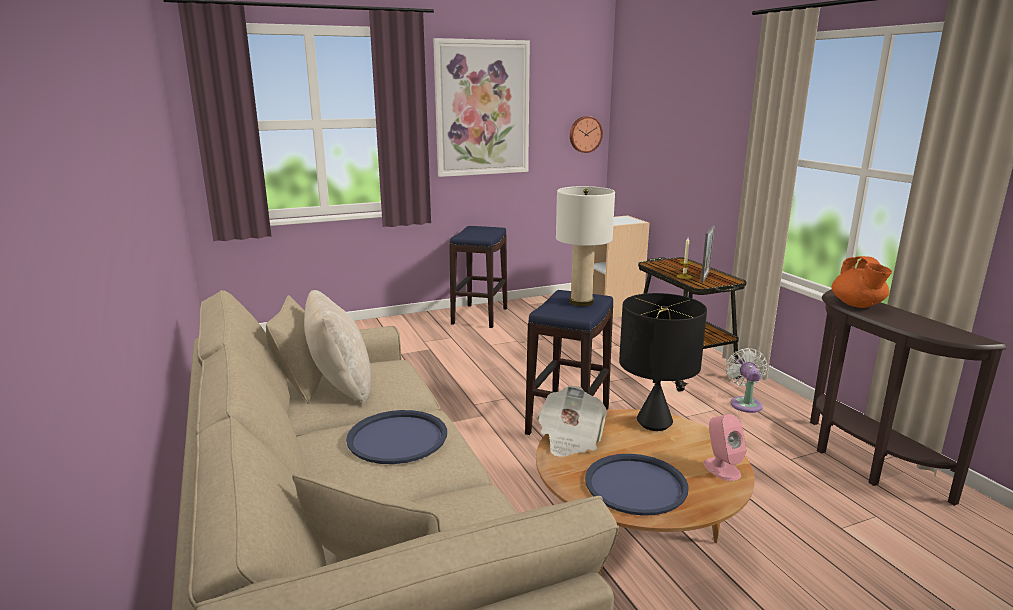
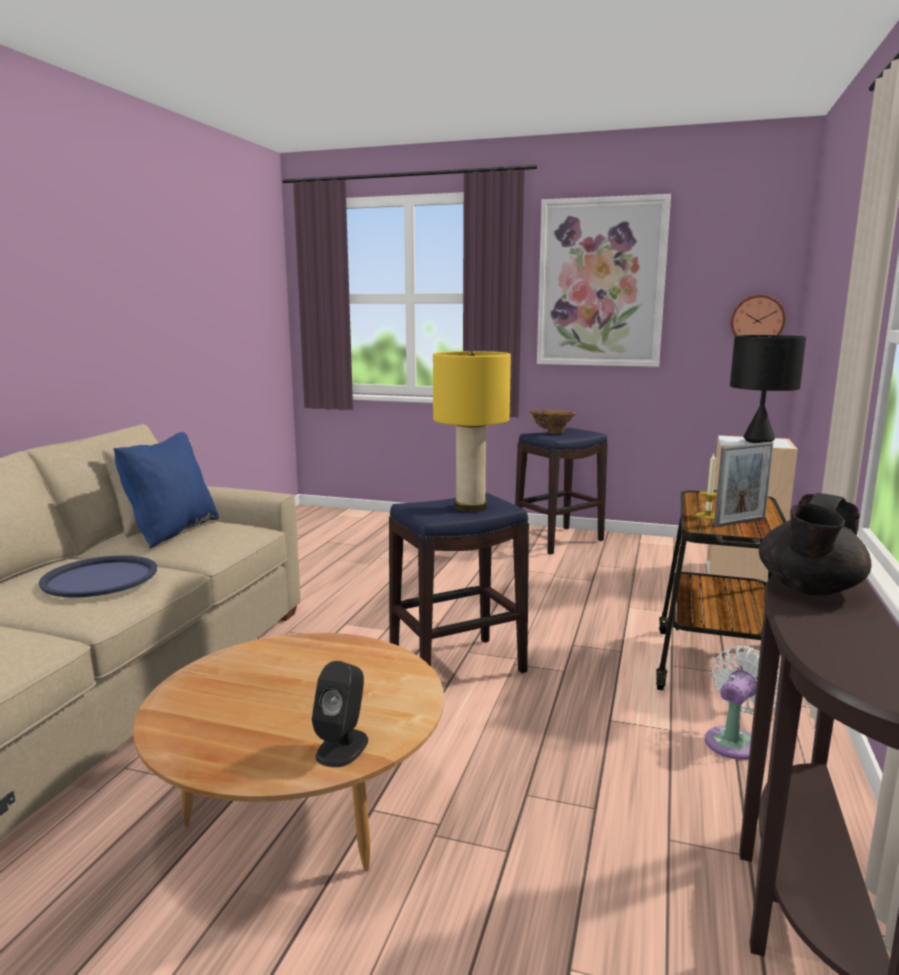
camera: 40 degrees right, 5 degrees down
beige pillow [304,290,371,404] -> blue pillow [113,432,219,549]
newspaper [538,386,607,457] -> none
white table lamp [556,186,615,306] -> yellow table lamp [433,351,511,512]
blue tray [585,454,689,516] -> none
black table lamp [619,293,707,431] -> black table lamp moved to [730,335,806,443]
pink speaker [704,414,746,481] -> black speaker [312,661,368,767]
orange teapot [832,256,892,308] -> black teapot [759,493,871,596]
none -> brown vase [529,410,576,434]

